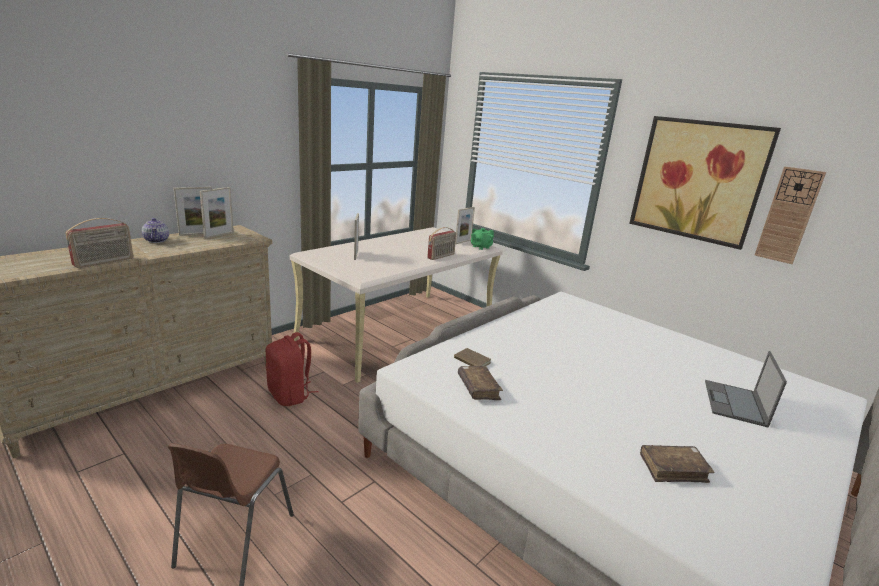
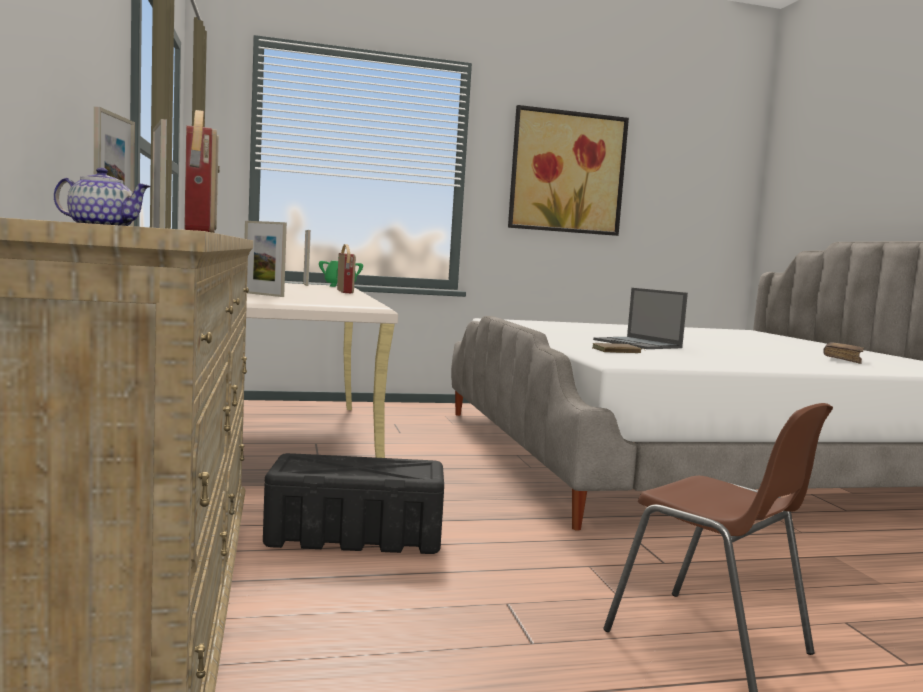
camera: 55 degrees left, 15 degrees down
red backpack [266,332,319,406] -> black storage box [263,453,444,554]
brown book [458,366,503,400] -> none
laptop [705,351,787,428] -> laptop moved to [593,288,688,349]
wall clock [755,167,826,264] -> none

